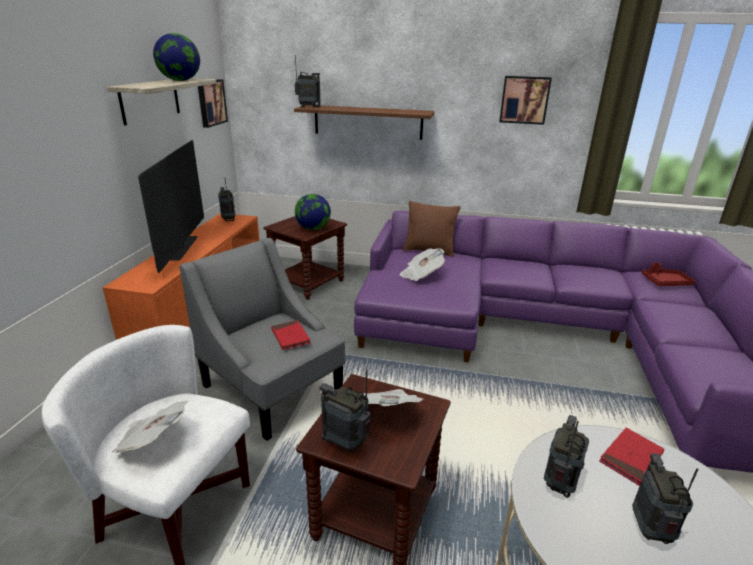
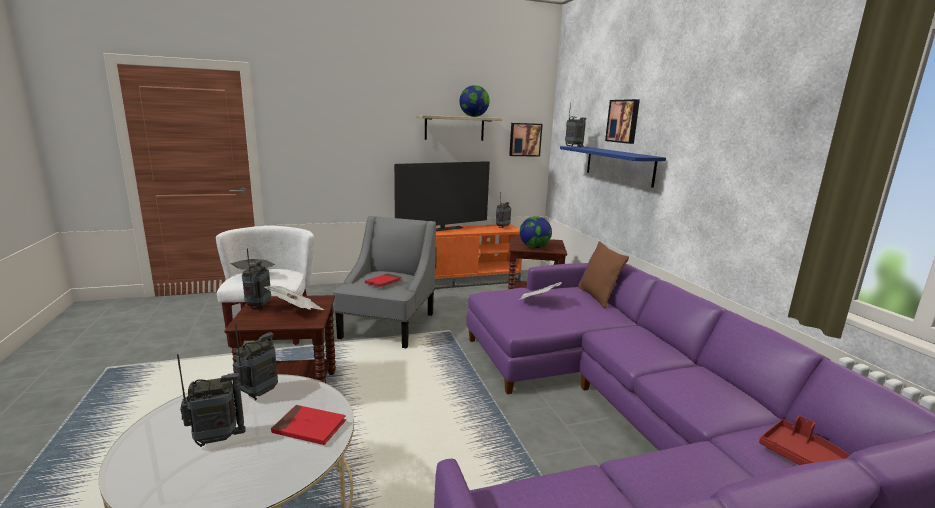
camera: 60 degrees right, 10 degrees down
brown shelf [294,105,435,140] -> blue shelf [560,146,666,188]
picture [499,76,552,125] -> picture moved to [605,99,640,144]
radio [544,415,589,497] -> radio turned 60 degrees counterclockwise [233,322,278,401]

